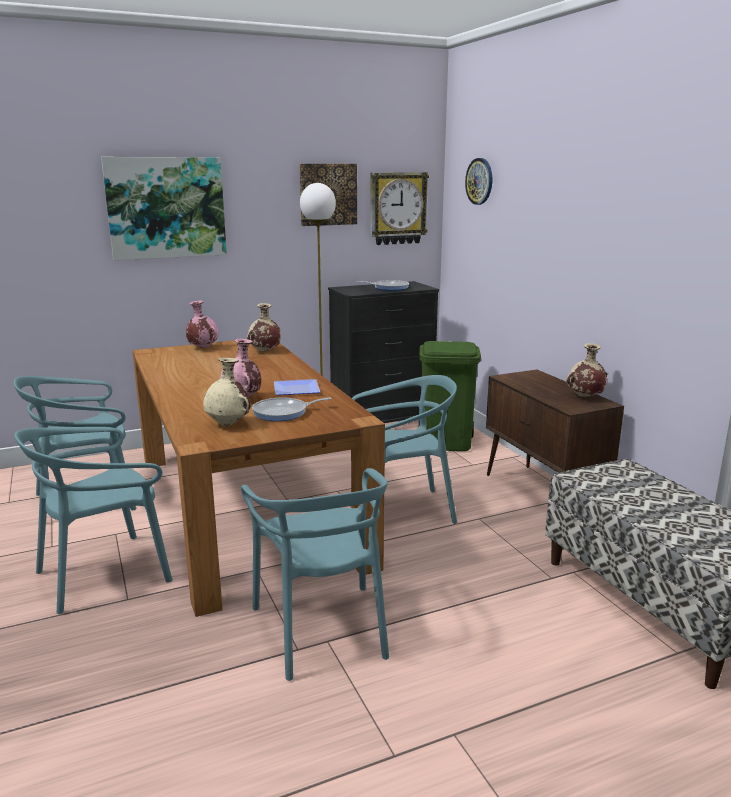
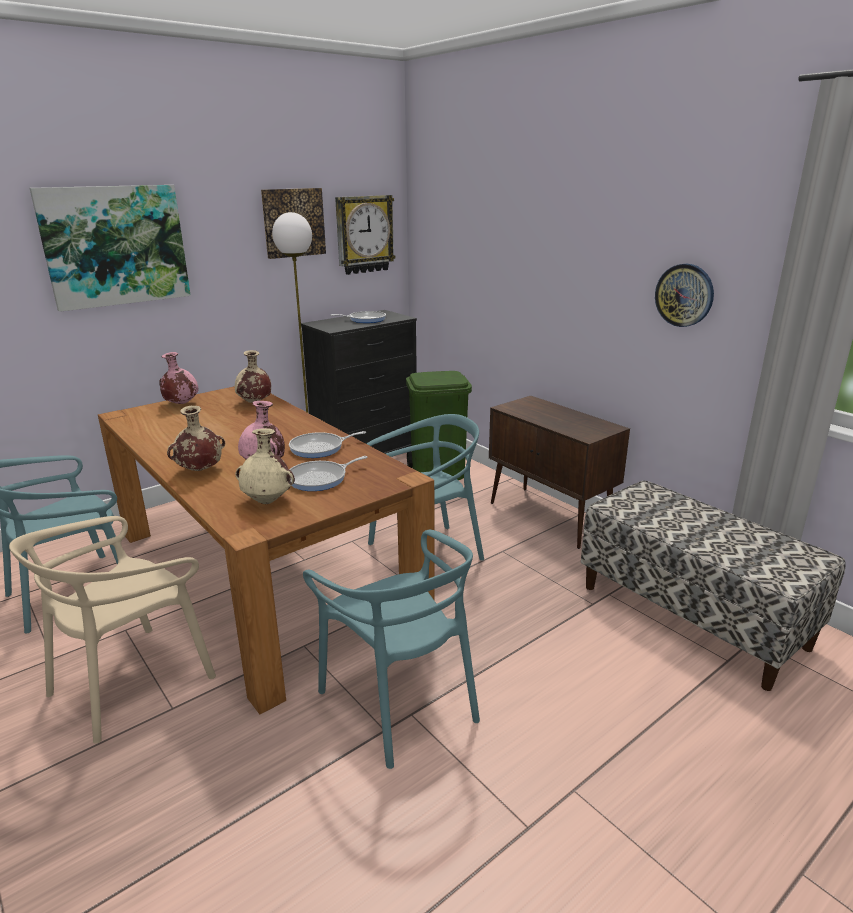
camera: 15 degrees left, 5 degrees up
turquoise chair [14,427,173,614] -> beige chair [9,516,216,744]
plate [274,379,320,395] -> frying pan [289,431,366,458]
wall clock [465,158,492,205] -> wall clock moved to [655,264,714,327]
beige vase [566,343,607,397] -> beige vase moved to [167,406,225,471]

